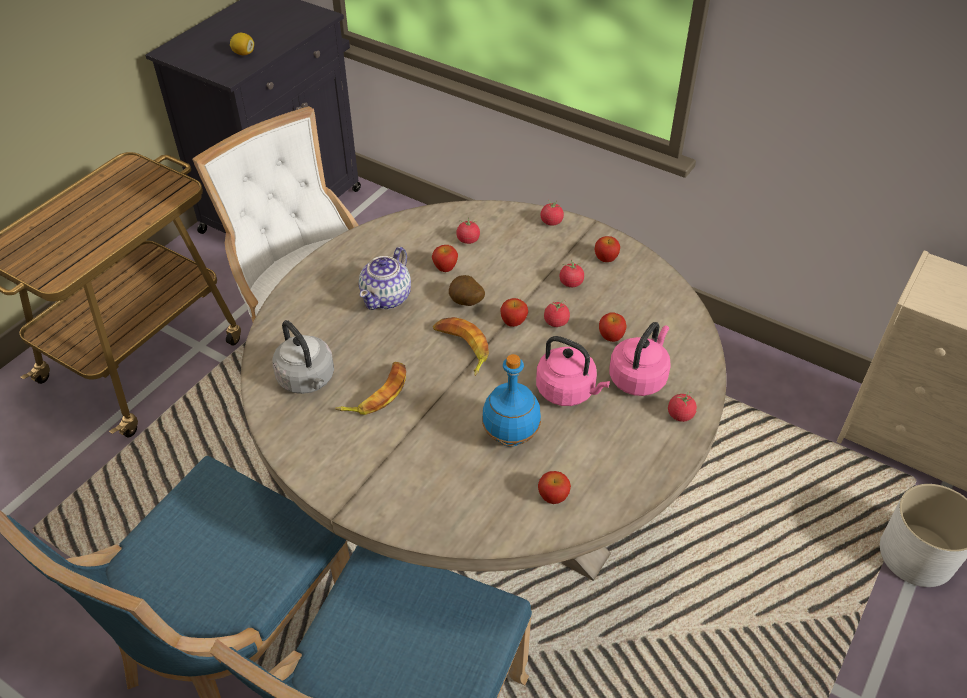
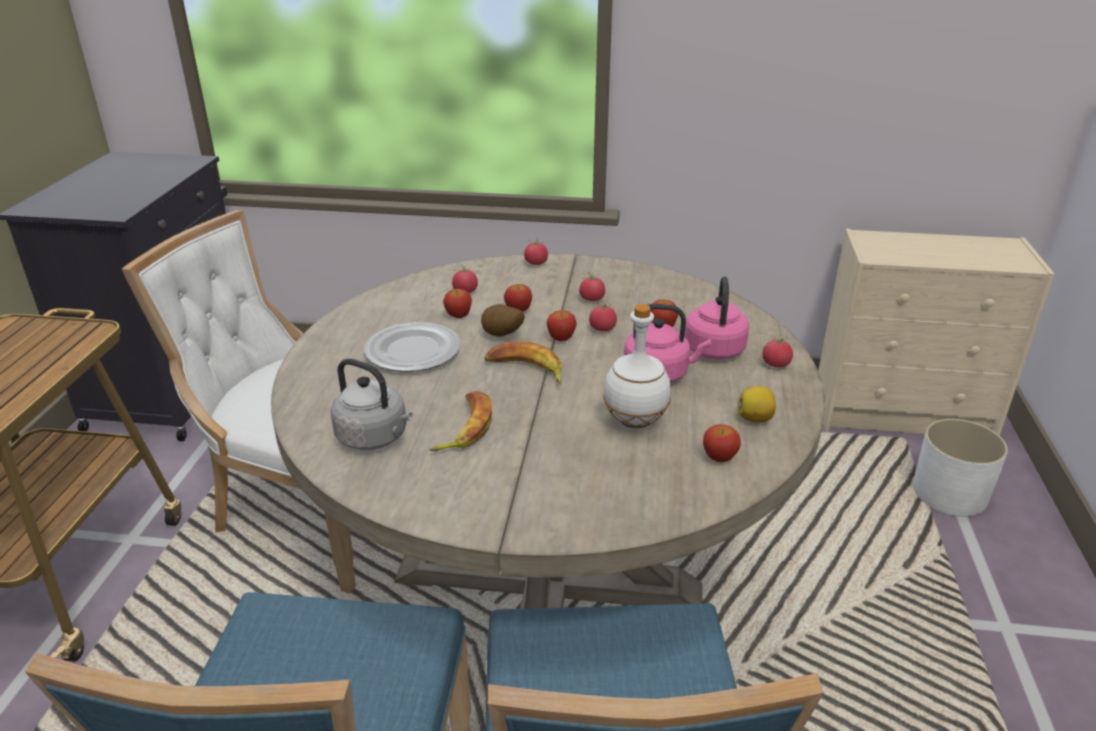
camera: 25 degrees left, 15 degrees down
lemon [230,33,254,55] -> lemon moved to [737,386,776,422]
teapot [359,247,411,310] -> plate [364,322,461,372]
blue bottle [482,354,541,447] -> white bottle [603,304,671,431]
apple [595,236,620,262] -> apple moved to [504,284,532,312]

